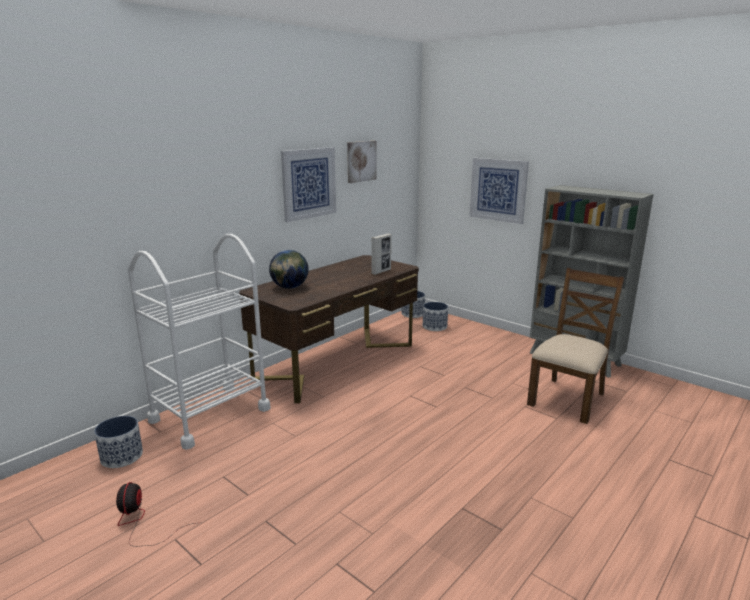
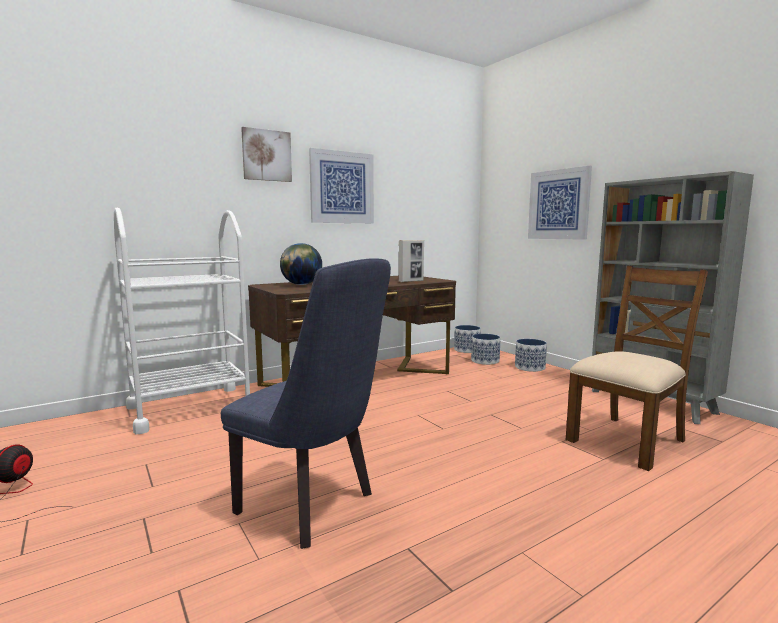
camera: 15 degrees right, 10 degrees down
planter [94,416,143,468] -> planter moved to [515,339,547,372]
picture [347,141,376,183] -> picture moved to [241,127,292,182]
none -> blue chair [221,258,391,549]

